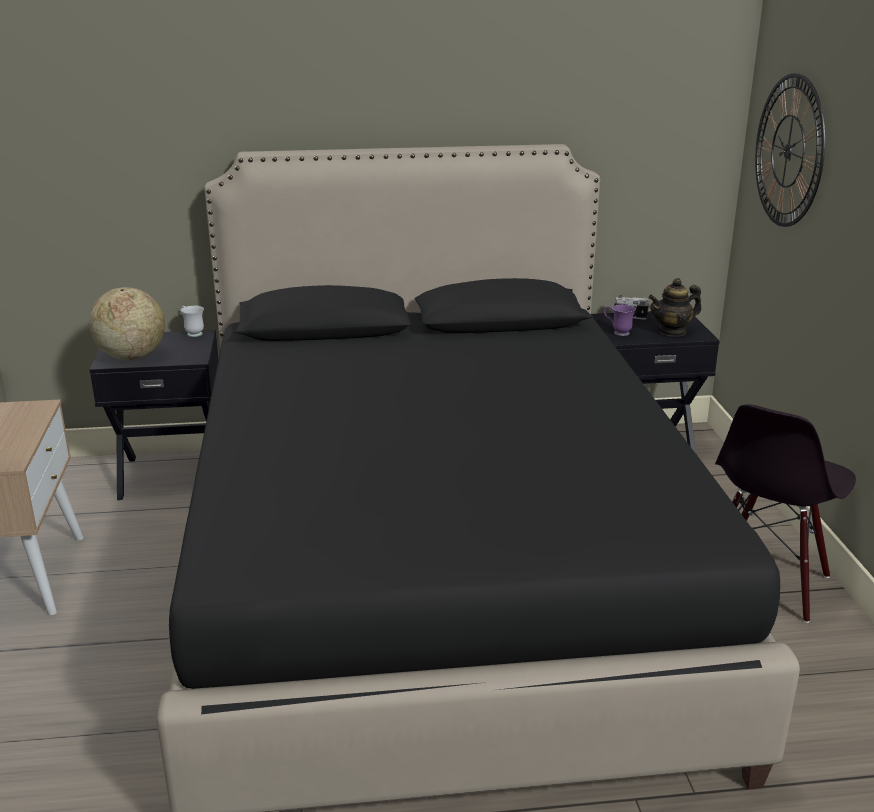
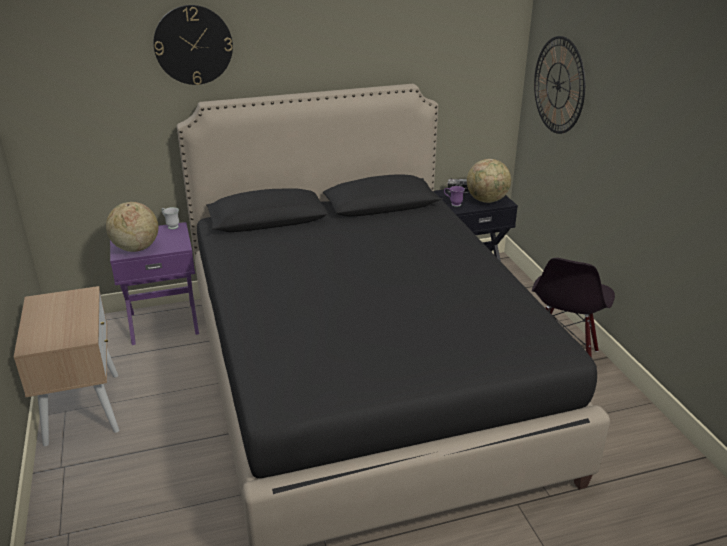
camera: 10 degrees left, 5 degrees up
black nightstand [90,330,219,500] -> purple nightstand [110,222,199,345]
teapot [648,278,702,336] -> globe [467,159,511,203]
none -> wall clock [153,5,233,85]

